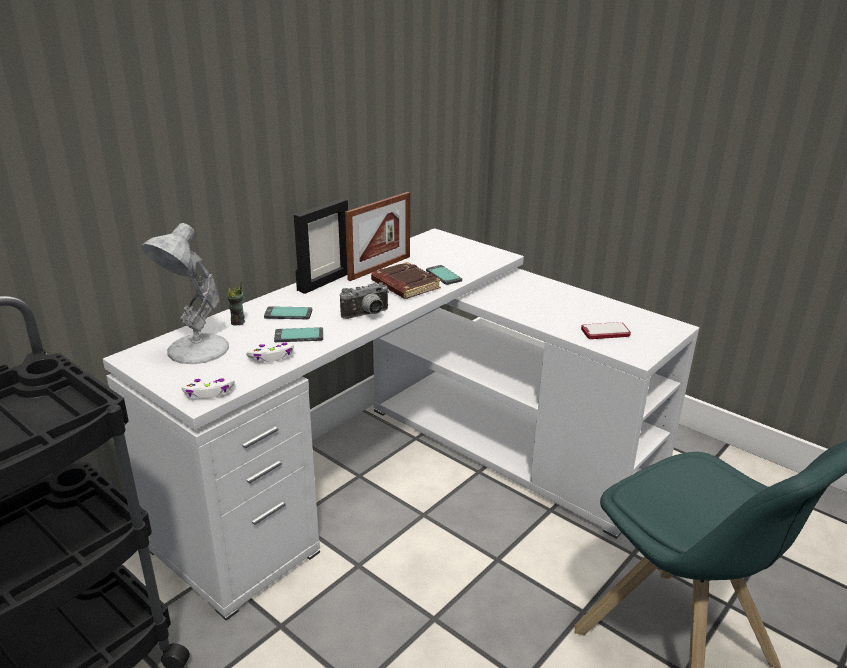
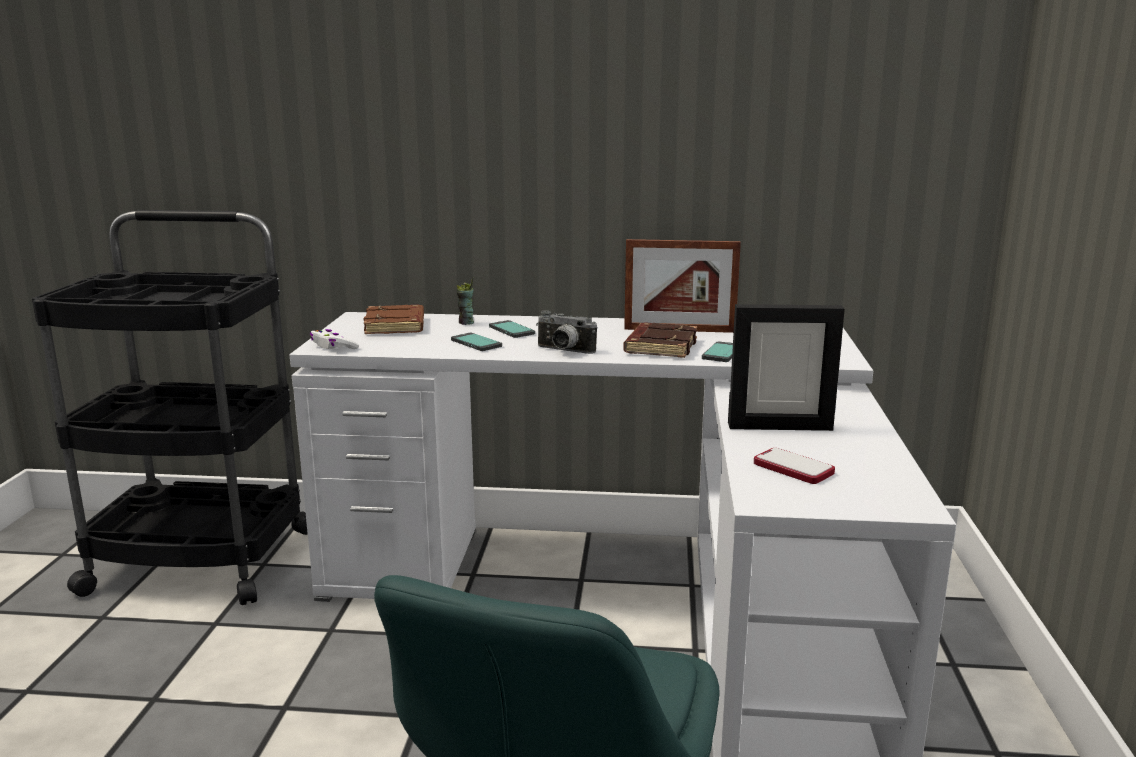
camera: 55 degrees right, 10 degrees down
white table lamp [142,223,229,364] -> brown book [363,305,424,334]
white game controller [246,343,294,362] -> none
picture frame [294,198,348,294] -> picture frame moved to [728,304,845,431]

